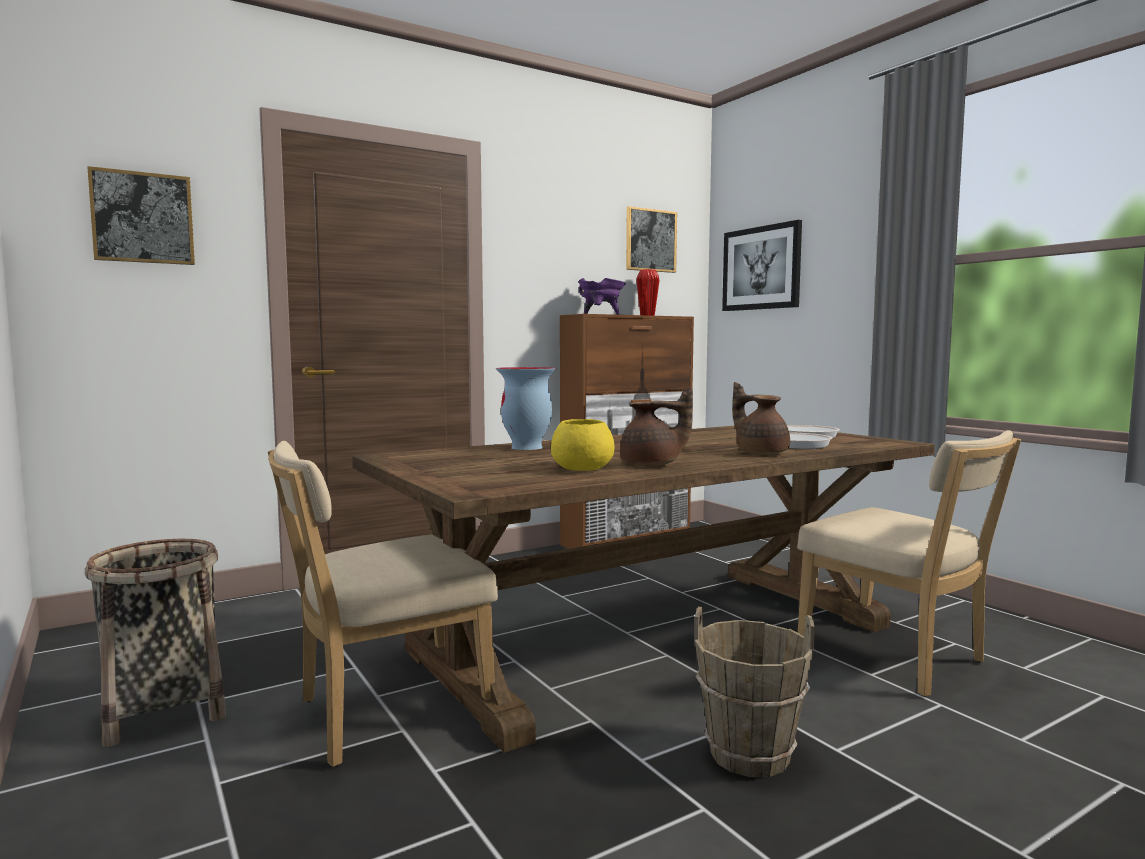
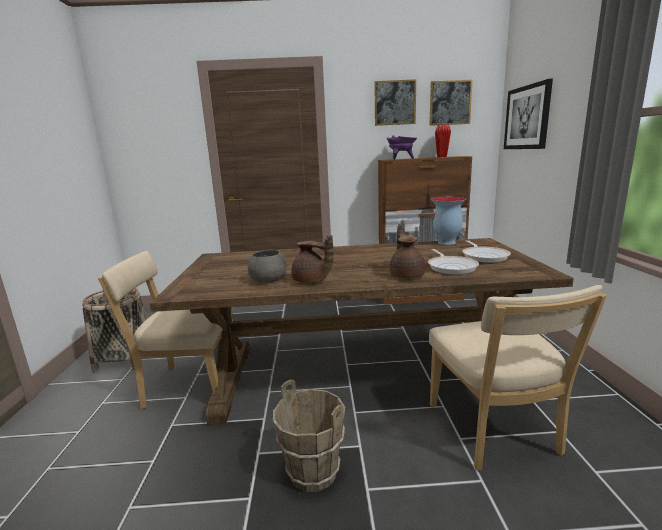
camera: 30 degrees right, 10 degrees up
picture [87,166,195,265] -> picture moved to [374,79,416,126]
vase [496,367,557,450] -> vase moved to [431,197,466,245]
yellow bowl [551,419,614,471] -> grey bowl [248,250,286,283]

